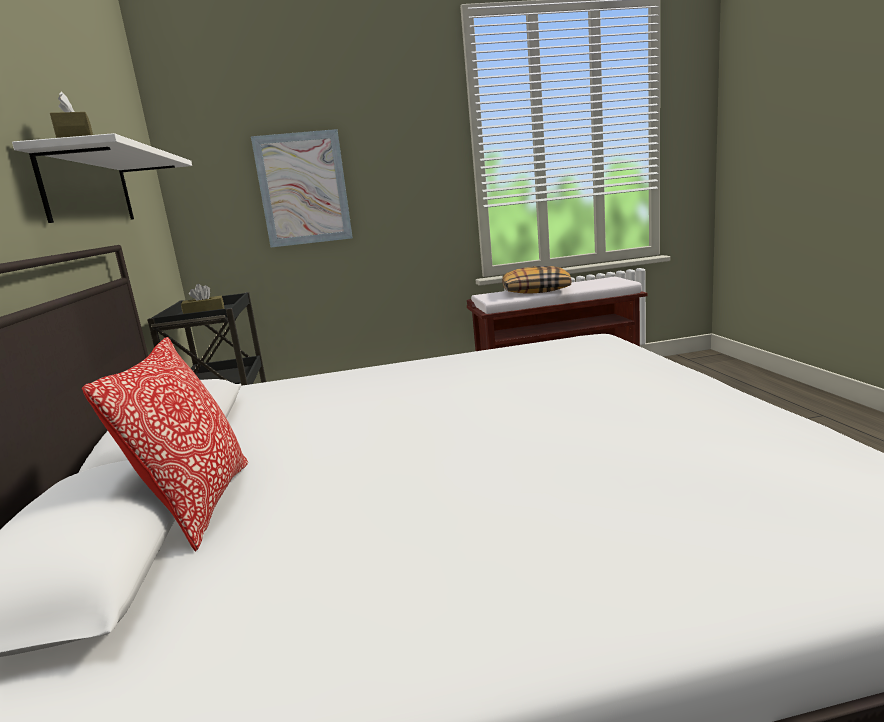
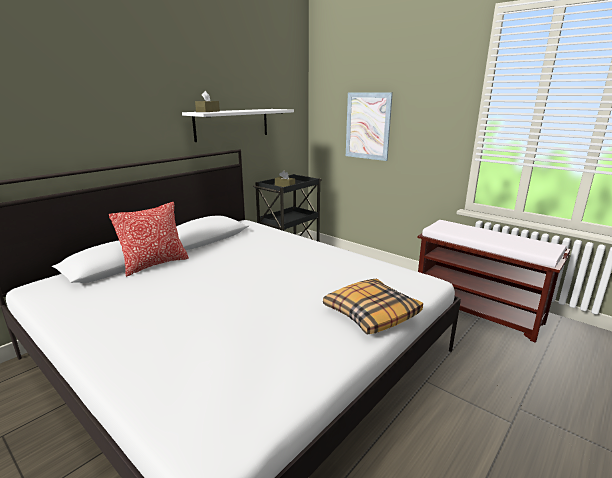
camera: 50 degrees right, 5 degrees up
pillow [502,266,571,294] -> pillow moved to [323,279,423,334]

